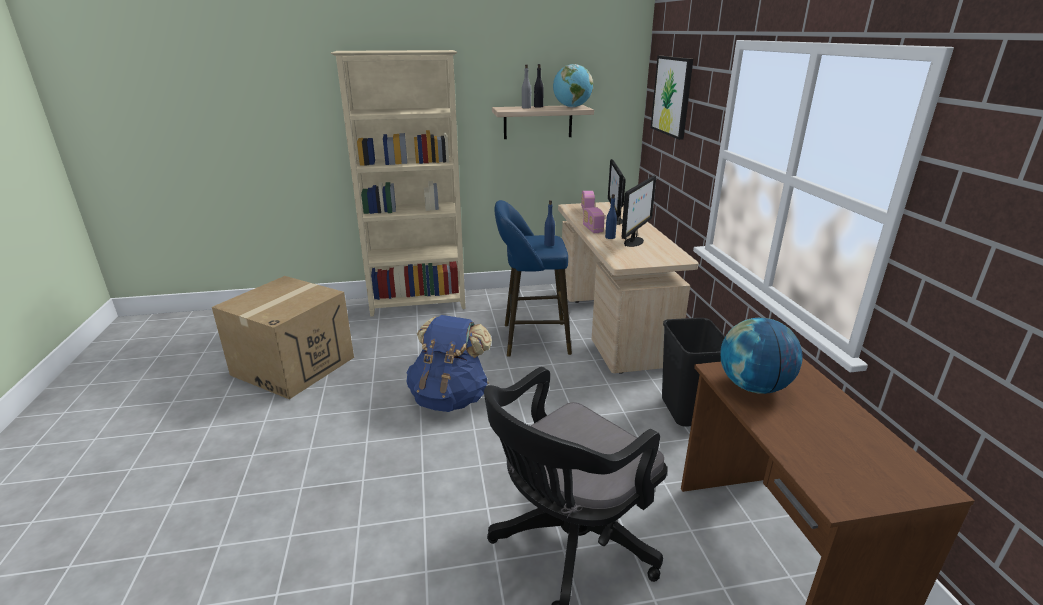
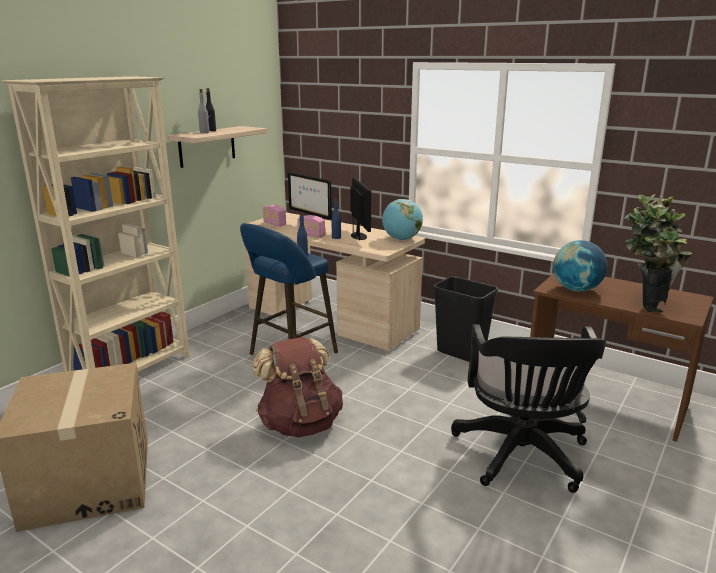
camera: 45 degrees left, 5 degrees down
blue backpack [406,315,492,412] -> brown backpack [252,337,343,438]
globe [553,64,593,107] -> globe moved to [382,199,423,240]
picture [651,56,693,140] -> none
none -> potted plant [624,194,693,312]

